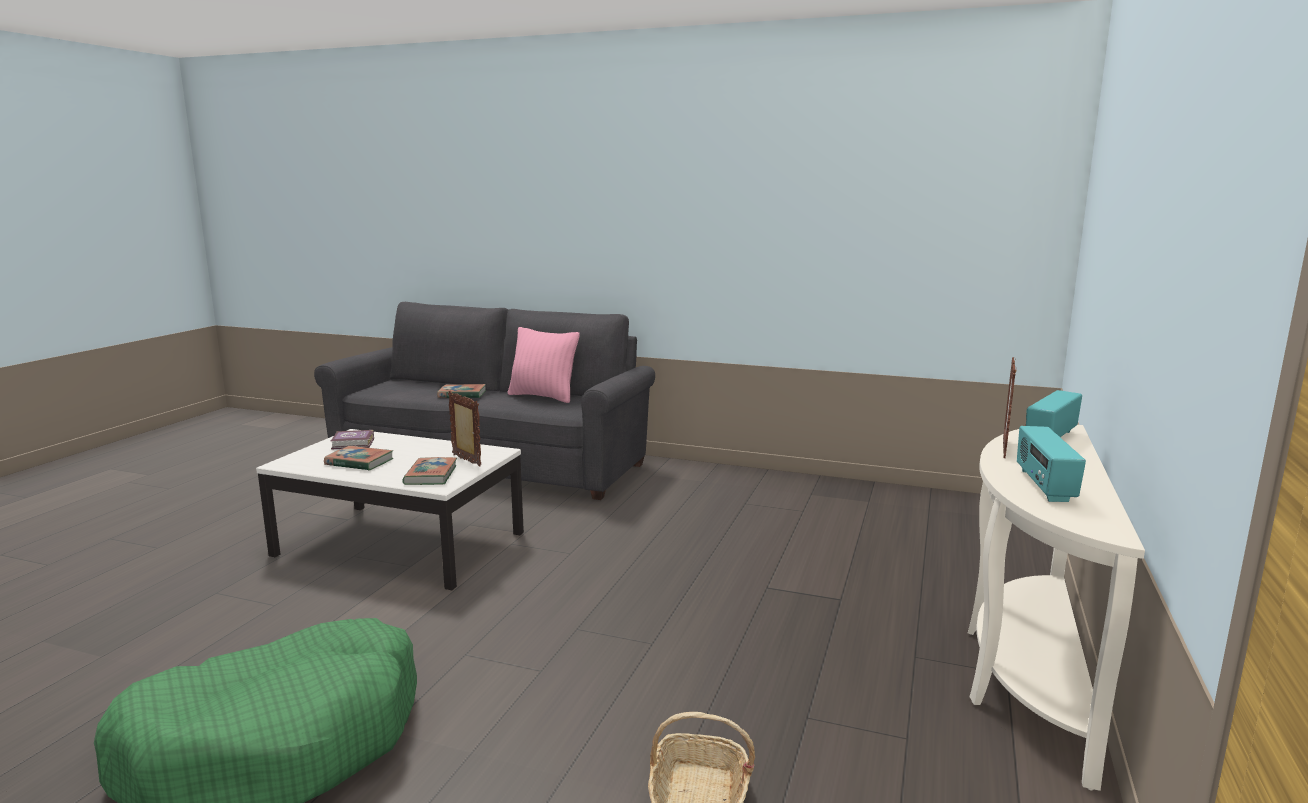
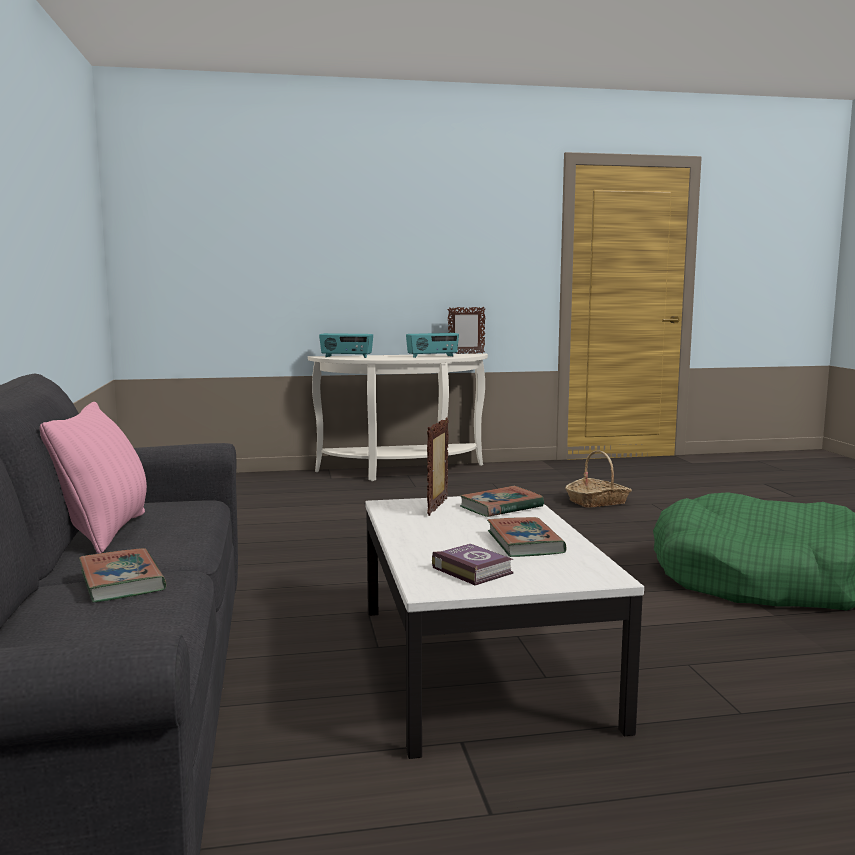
camera: 120 degrees left, 5 degrees down
picture frame [1003,357,1017,458] -> picture frame moved to [447,307,485,354]

